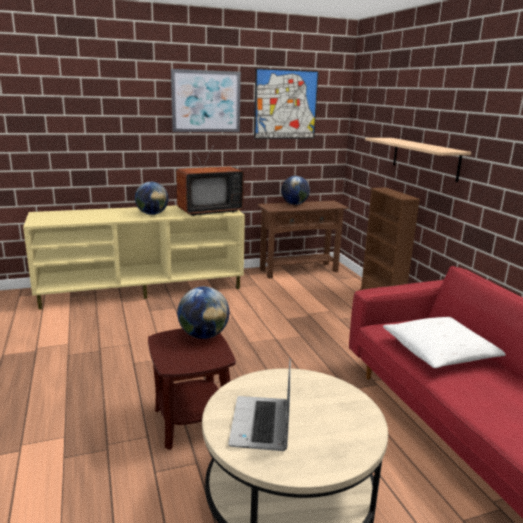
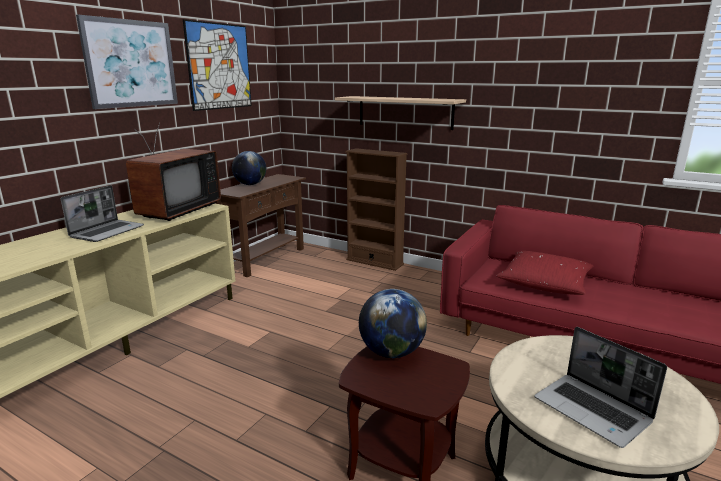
camera: 40 degrees left, 0 degrees up
globe [135,182,168,215] -> laptop [61,185,144,242]
white pillow [383,317,506,368] -> red pillow [496,251,593,295]

